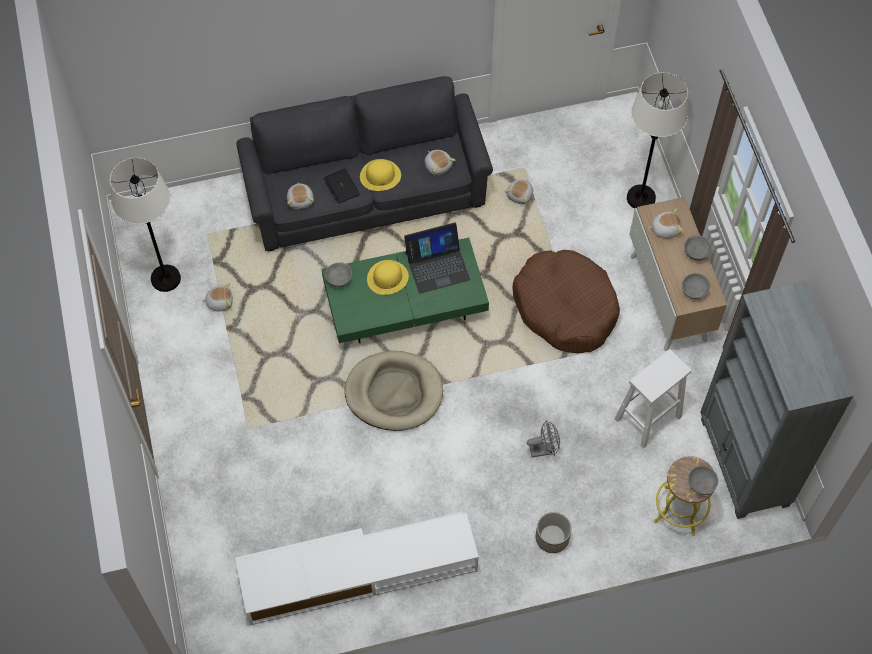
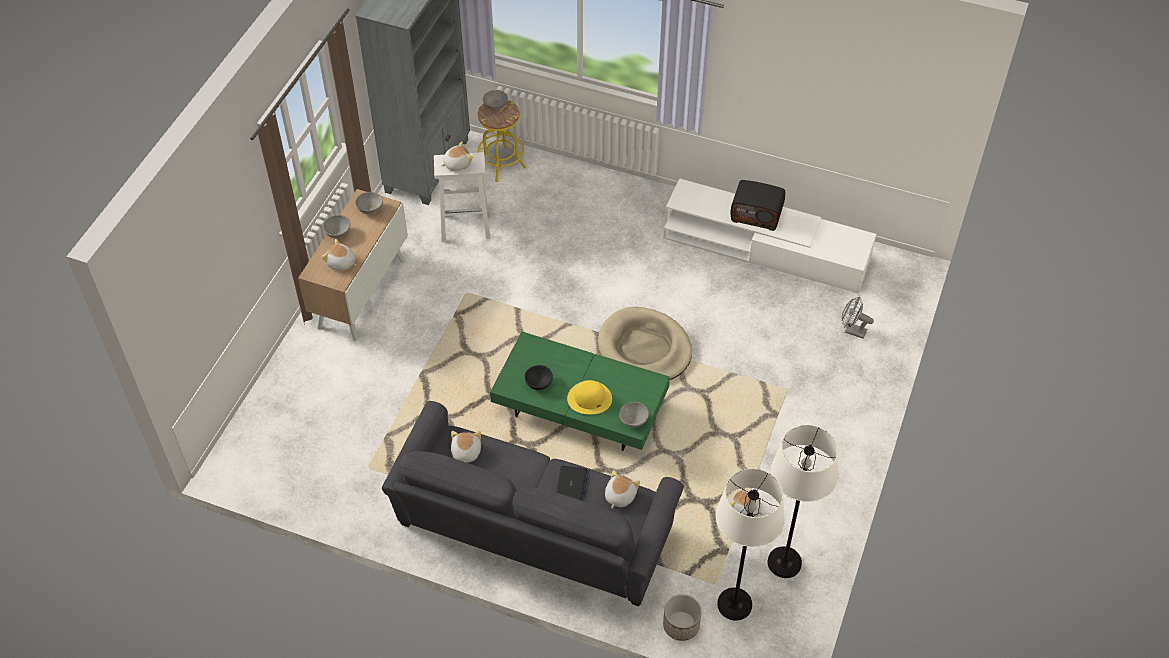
camera: 145 degrees left, 10 degrees down
yellow hat [360,159,401,191] -> none
laptop [404,222,470,294] -> black bowl [524,365,553,390]
plush toy [504,179,533,204] -> plush toy moved to [441,141,473,171]
brown dog bed [513,250,620,353] -> none
grey fan [527,420,560,457] -> grey fan moved to [842,297,874,339]
planter [535,512,572,553] -> planter moved to [663,594,702,641]
white floor lamp [627,72,688,209] -> white floor lamp moved to [716,469,785,621]
none -> radio [731,180,785,231]

